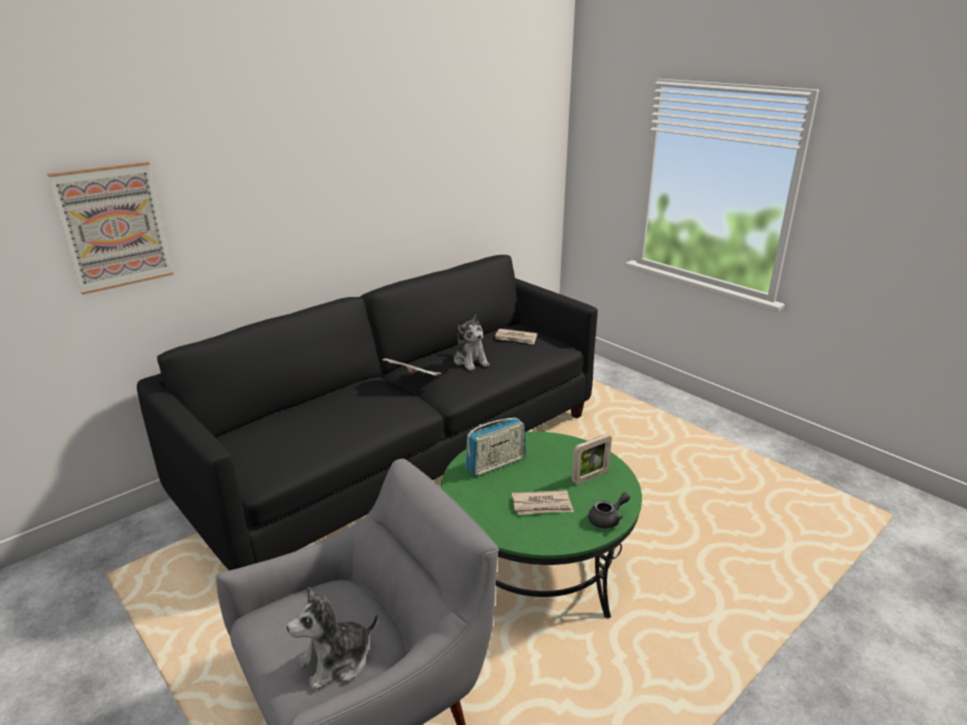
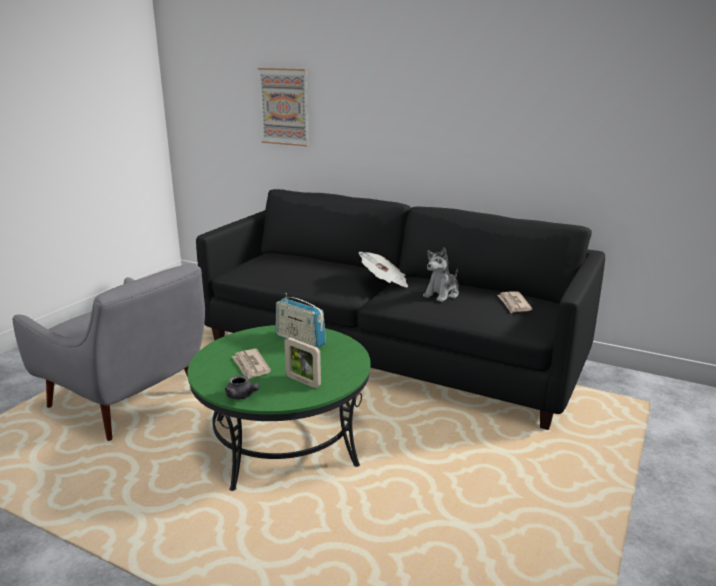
camera: 70 degrees right, 5 degrees down
plush toy [287,587,378,690] -> none

